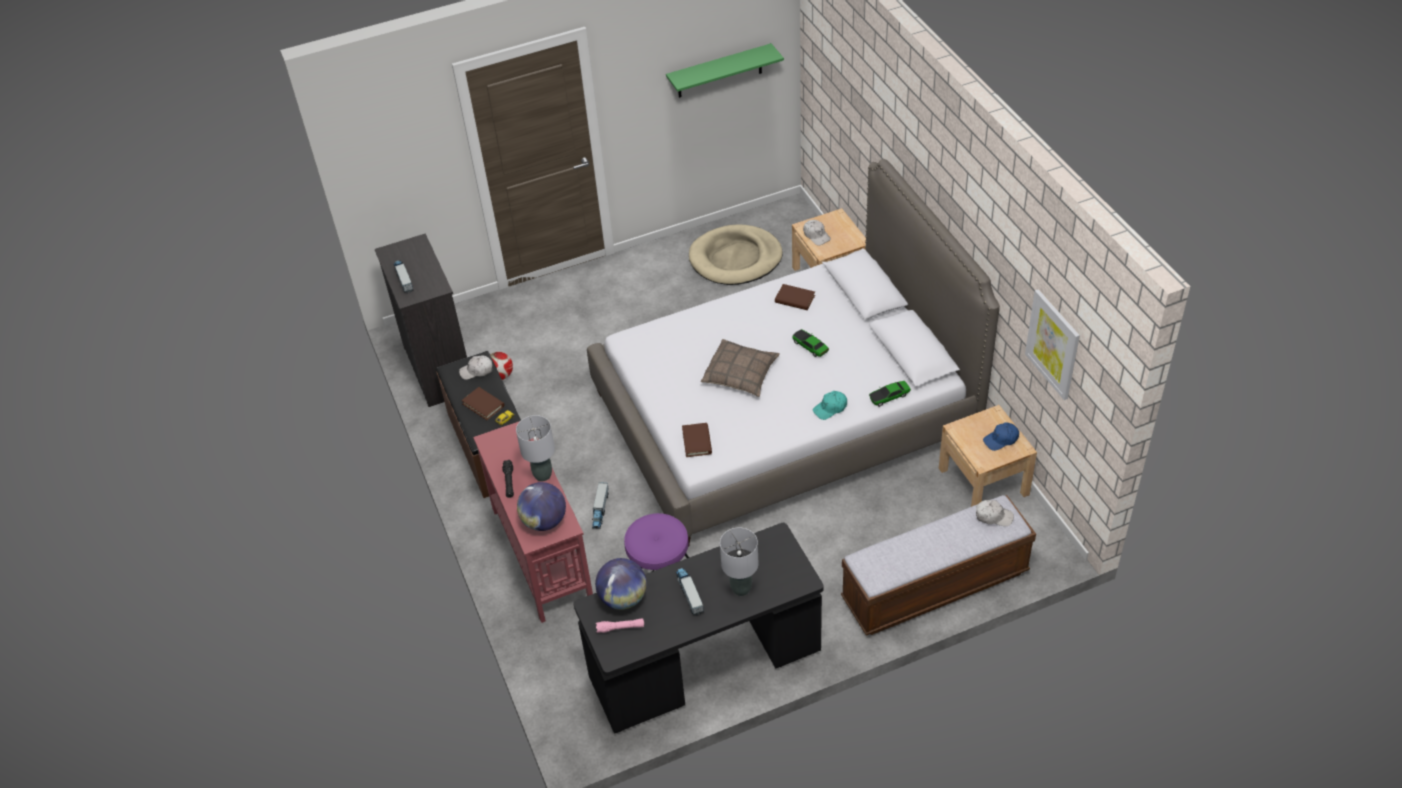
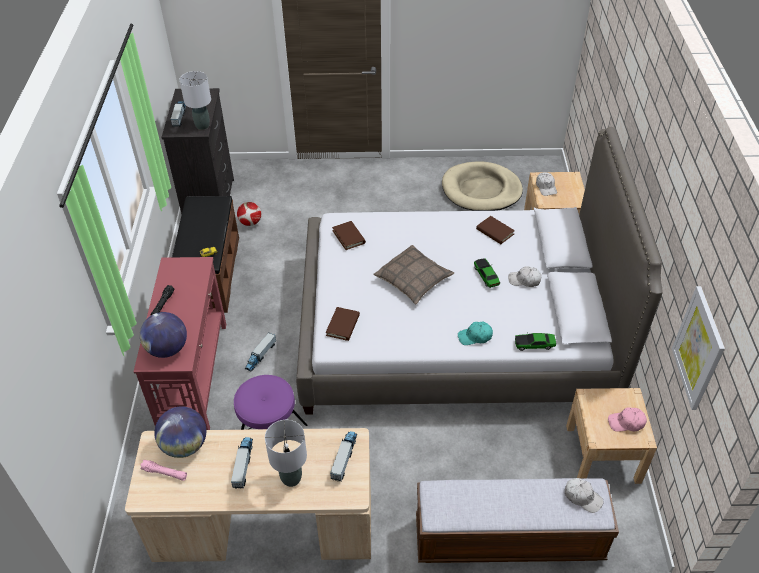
camera: 20 degrees right, 0 degrees up
white cap [459,355,493,380] -> white cap moved to [508,266,542,287]
brown book [461,387,504,420] -> brown book moved to [332,221,366,250]
grey table lamp [516,415,555,481] -> grey table lamp moved to [179,71,211,130]
black desk [574,523,824,734] -> beige desk [125,428,371,562]
green shelf [666,43,784,98] -> none
blue cap [983,422,1019,451] -> pink cap [608,407,647,431]
none -> toy truck [330,431,357,482]

